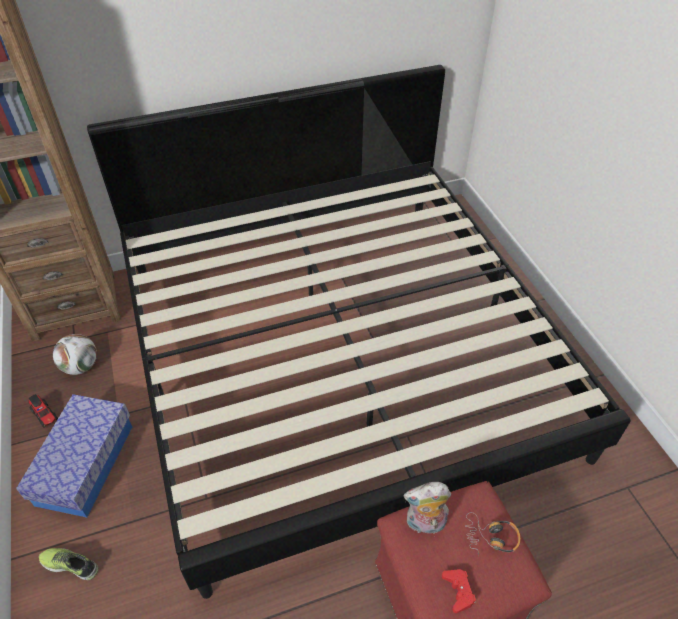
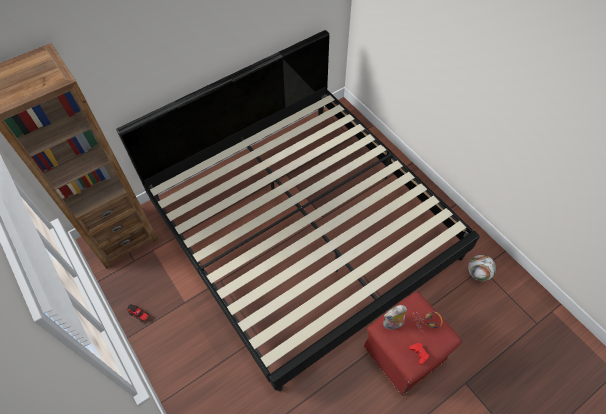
camera: 15 degrees left, 10 degrees up
storage box [16,394,132,518] -> none
shoe [39,548,98,580] -> none
football [53,334,97,375] -> football moved to [468,255,496,281]

